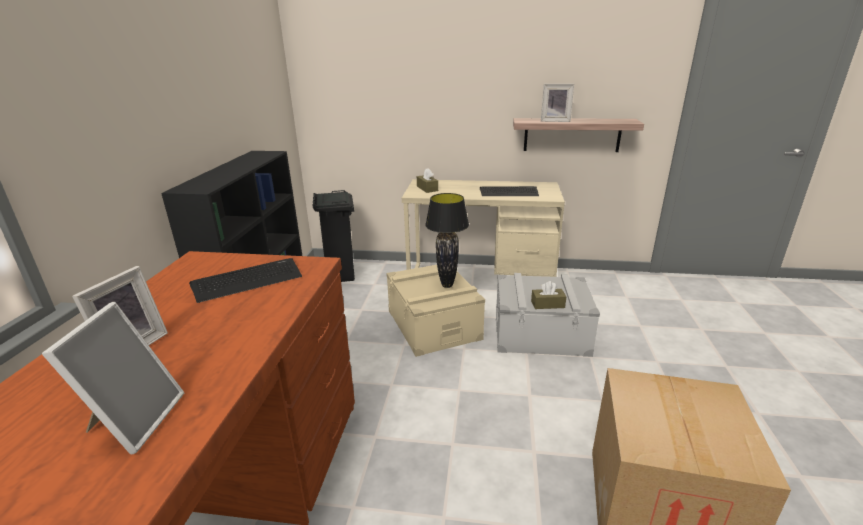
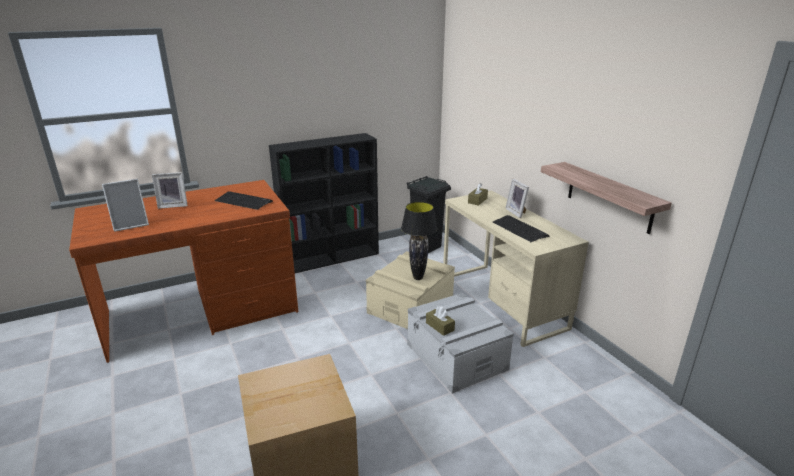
camera: 55 degrees right, 0 degrees up
picture frame [541,84,574,122] -> picture frame moved to [505,179,529,218]

